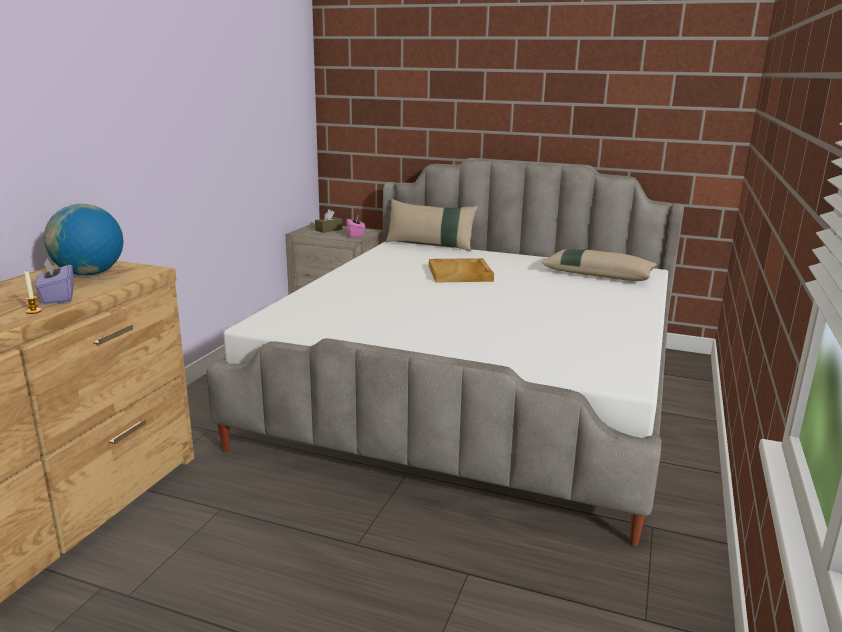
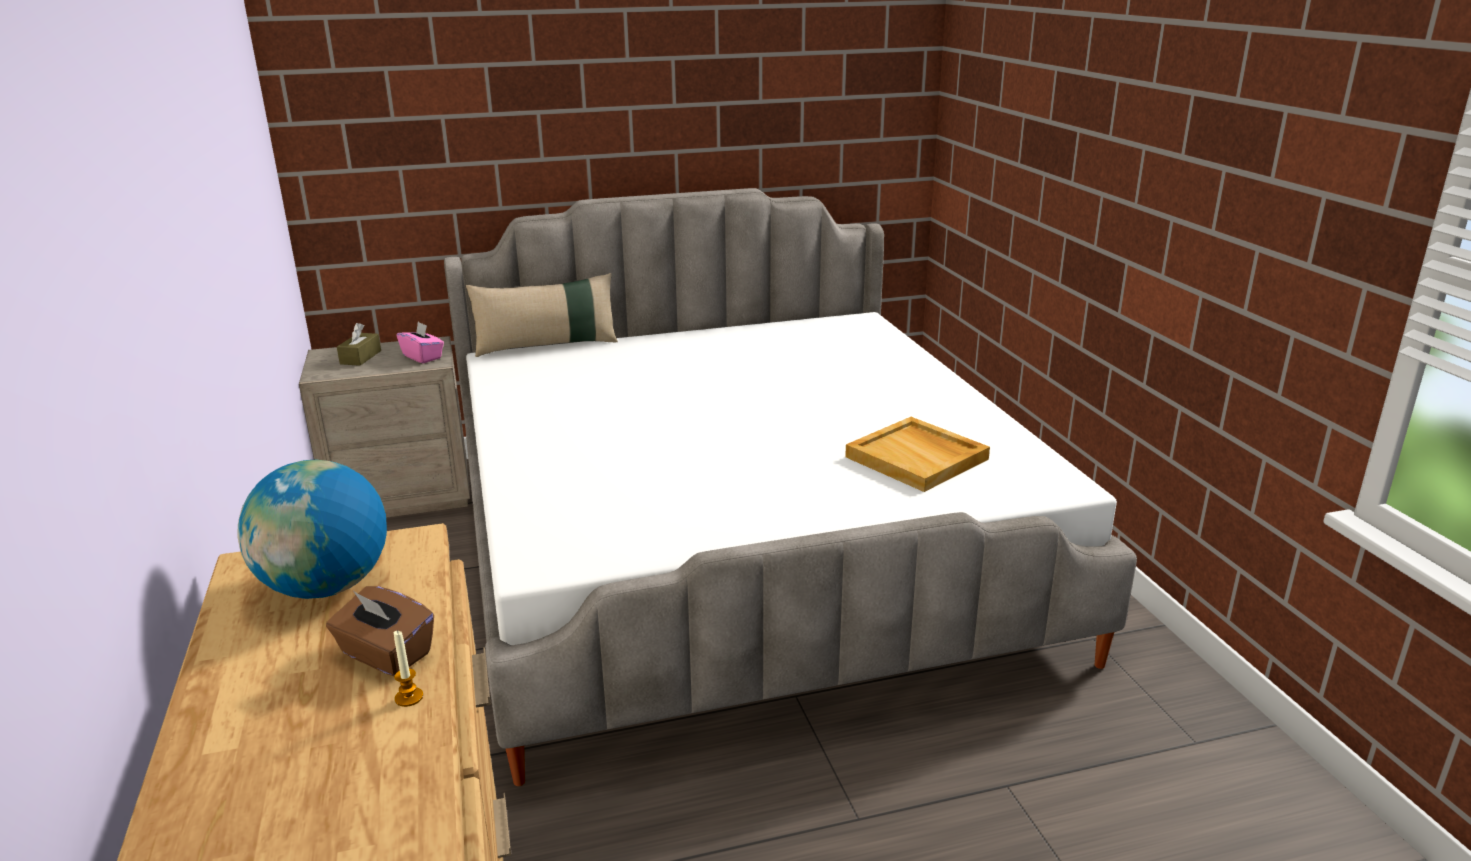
camera: 35 degrees left, 5 degrees up
purple tissue box [35,258,74,304] -> brown tissue box [326,586,434,676]
beige tray [429,258,494,282] -> beige tray moved to [845,417,990,492]
beige pillow [542,249,657,281] -> none

